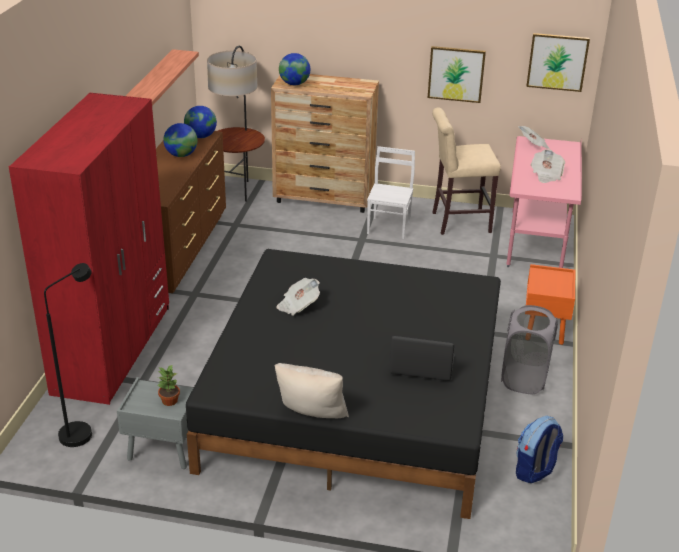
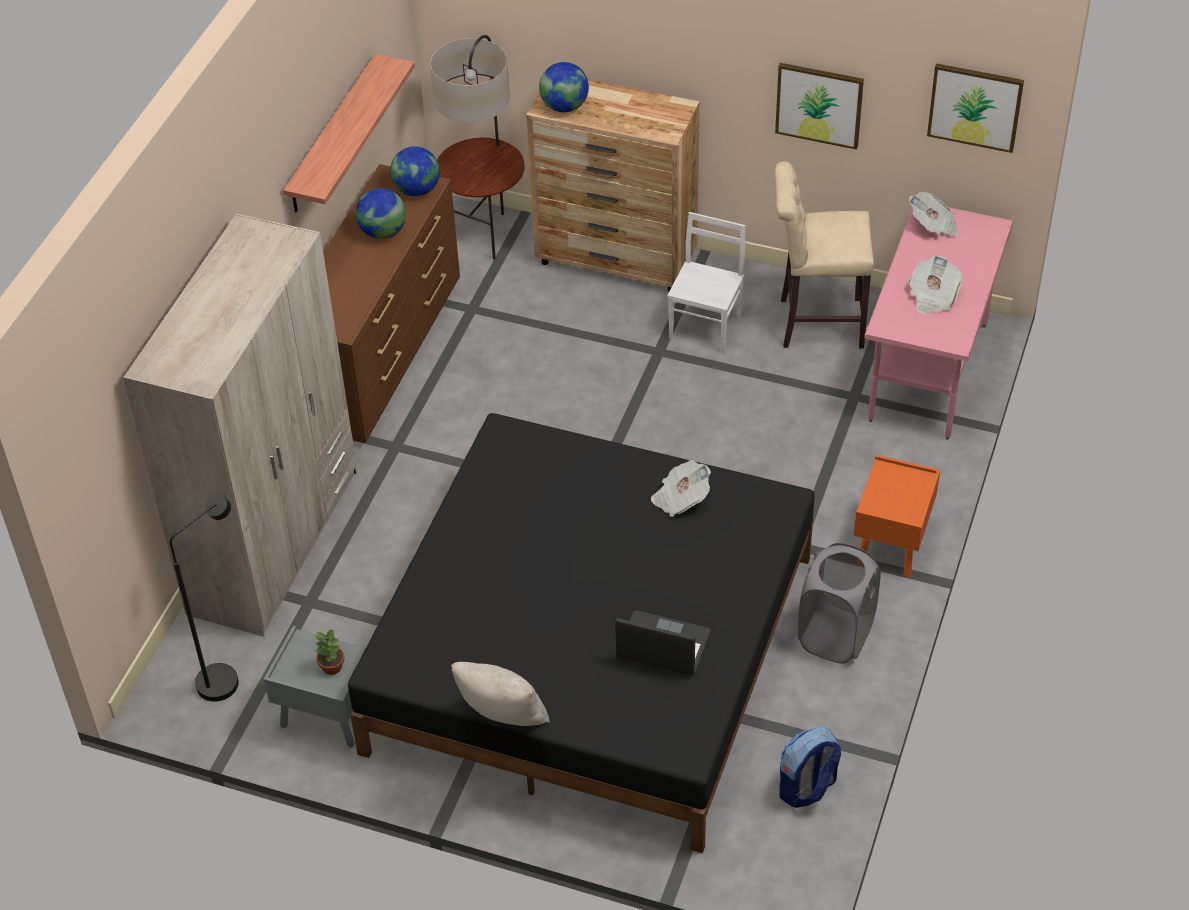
camera: 10 degrees right, 15 degrees up
red wardrobe [9,93,169,405] -> beige wardrobe [123,213,357,637]
newspaper [276,278,320,316] -> newspaper moved to [651,460,711,517]

